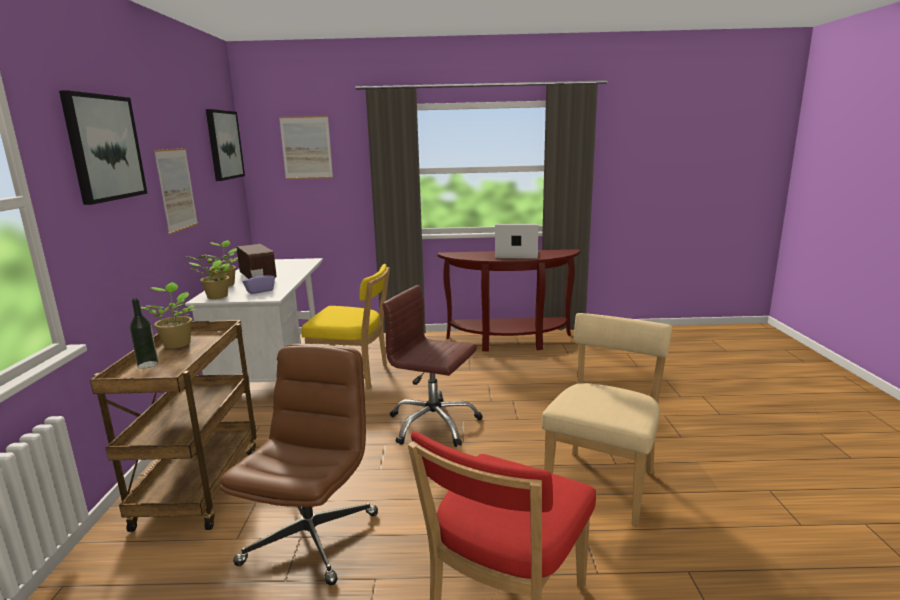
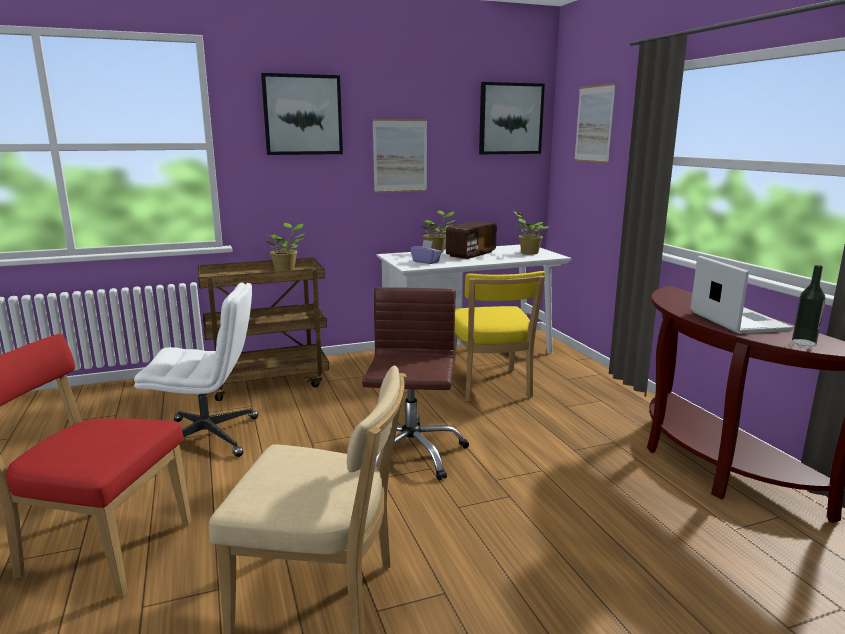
camera: 70 degrees right, 0 degrees up
bottle [129,298,158,369] -> bottle moved to [792,265,825,346]
potted plant [187,256,230,299] -> potted plant moved to [513,211,548,255]
brown office chair [220,344,378,585] -> white office chair [134,283,258,457]

